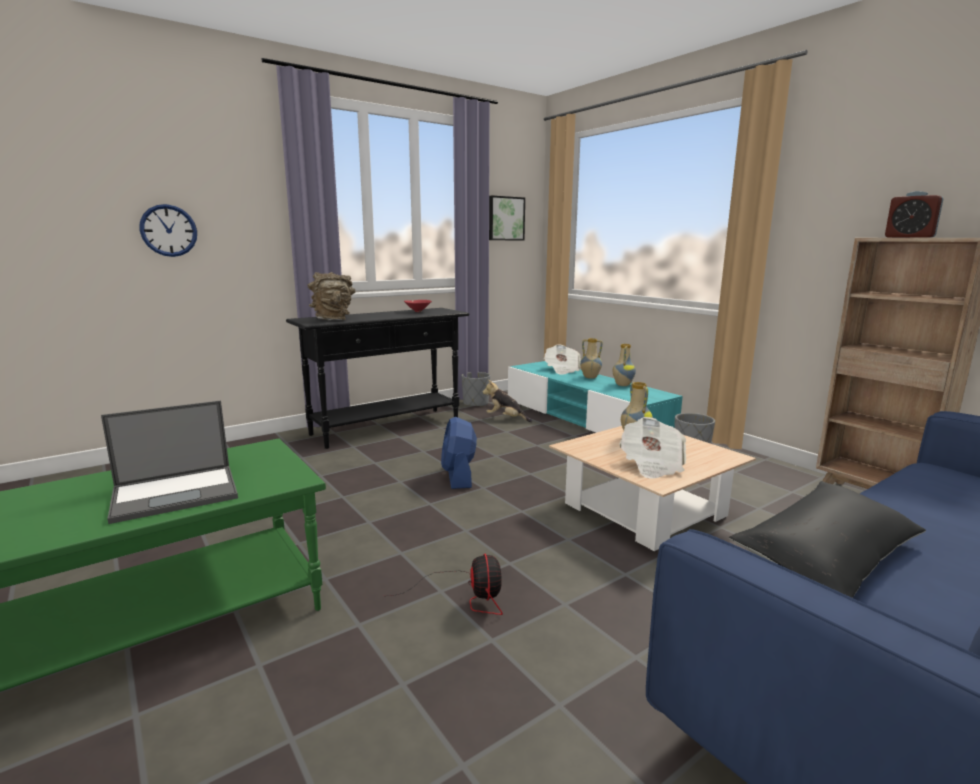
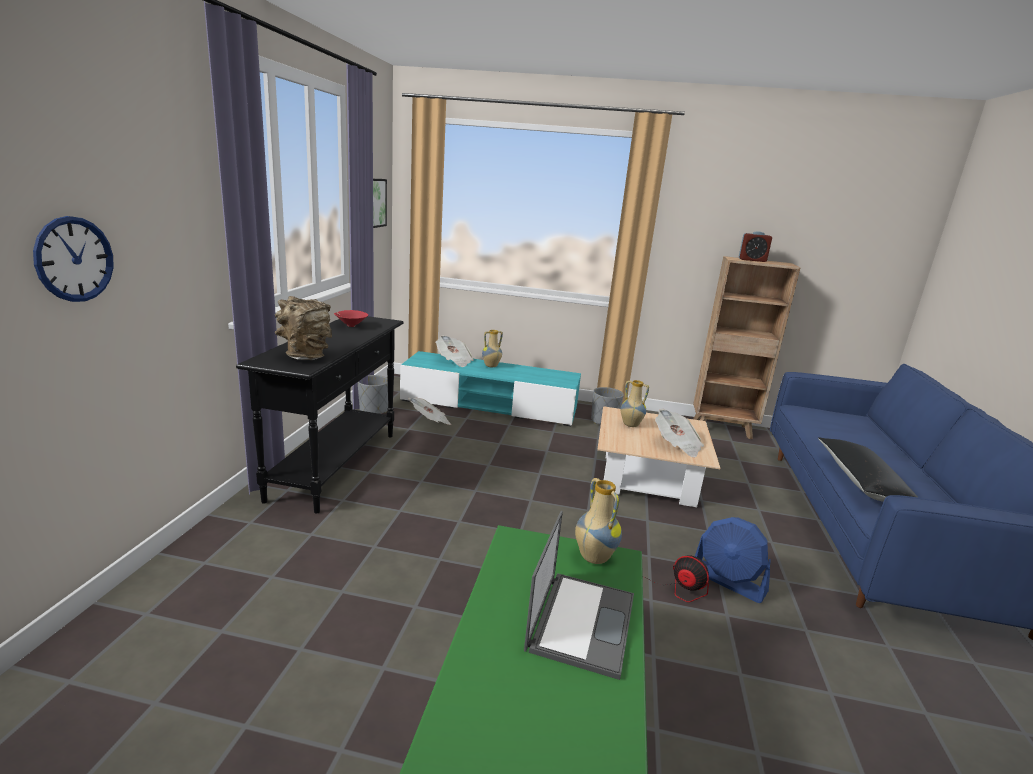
camera: 45 degrees left, 5 degrees up
blue fan [441,417,477,489] -> blue fan moved to [695,517,770,603]
plush toy [483,380,532,422] -> newspaper [408,397,451,425]
vase [613,344,636,386] -> vase moved to [575,478,622,564]

